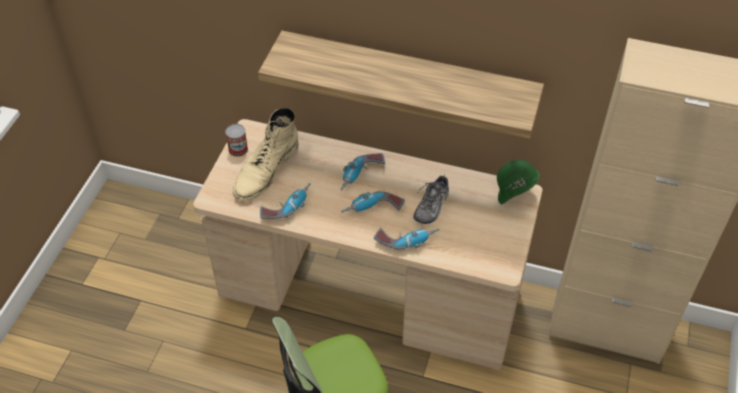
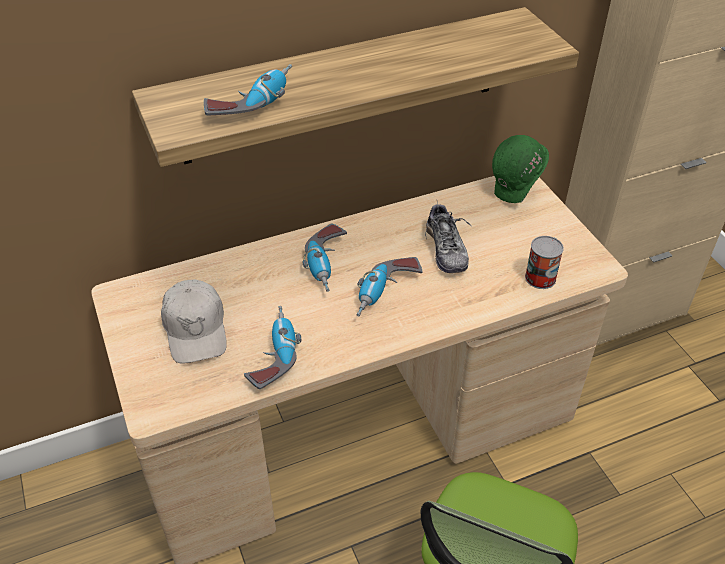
camera: 40 degrees left, 5 degrees down
can [225,124,248,157] -> can moved to [525,236,564,289]
beige boot [233,108,298,202] -> white cap [161,280,227,364]
power drill [374,228,439,250] -> power drill moved to [204,64,292,115]

